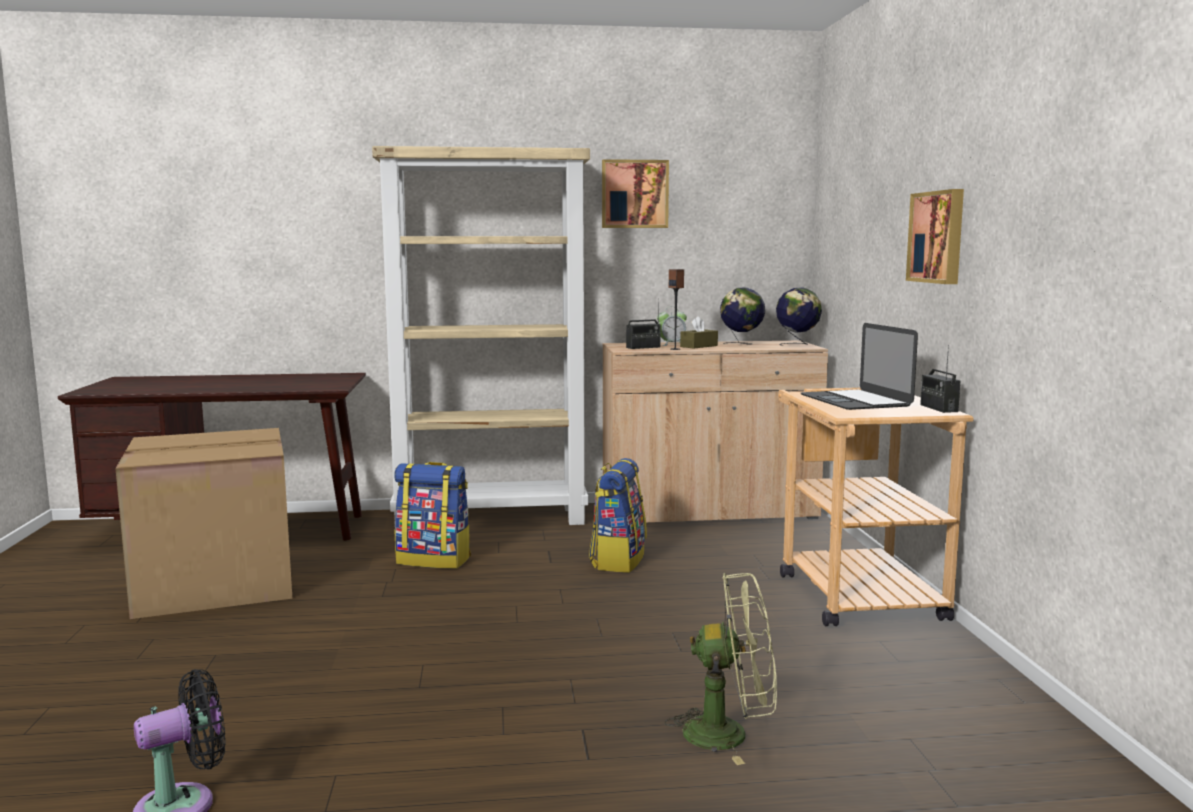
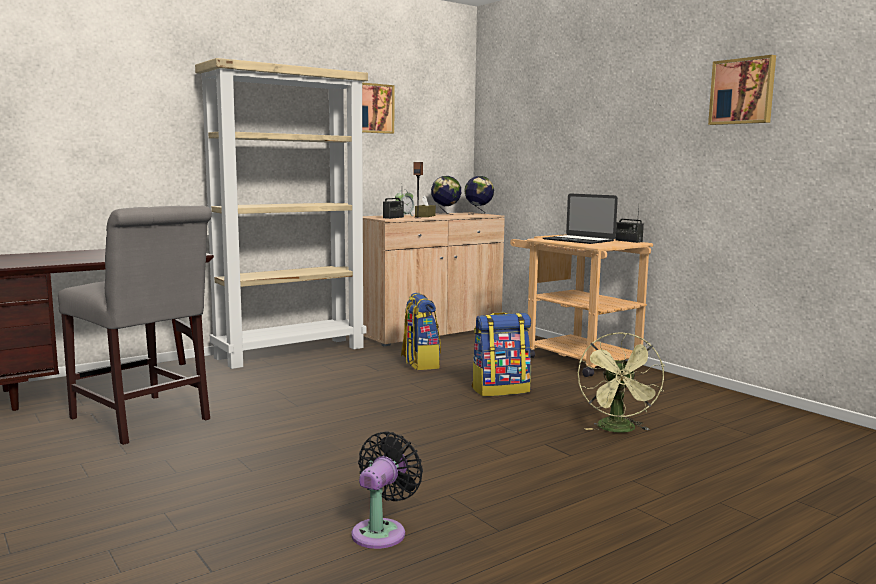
camera: 30 degrees left, 0 degrees up
cardboard box [115,428,292,619] -> grey chair [58,206,212,445]
backpack [394,462,471,569] -> backpack moved to [472,312,531,396]
green fan [665,573,777,765] -> green fan turned 120 degrees clockwise [578,332,665,433]
picture [906,189,964,284] -> picture moved to [708,55,776,125]

